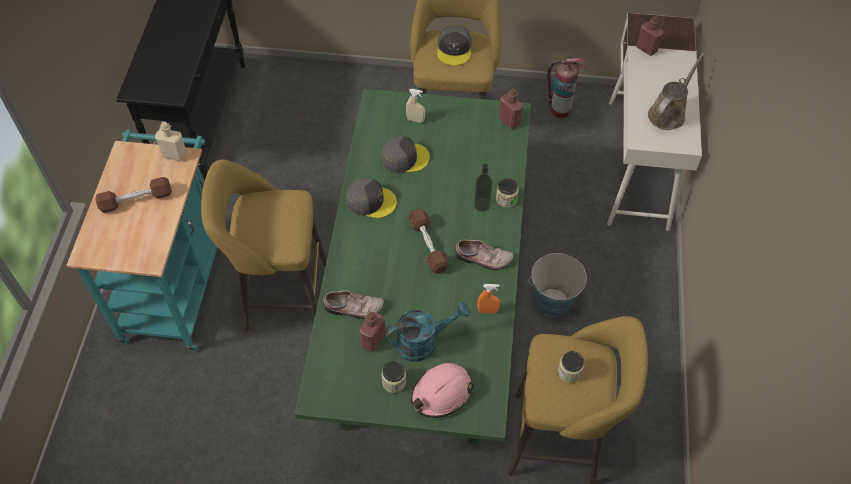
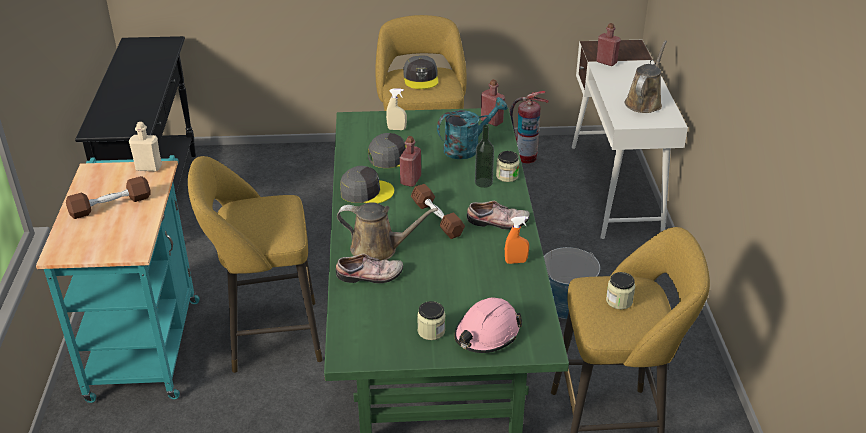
camera: 10 degrees left, 20 degrees down
red bottle [359,312,385,352] -> red bottle moved to [400,136,421,187]
turquoise watering can [386,301,471,362] -> turquoise watering can moved to [437,97,508,159]
none -> brown watering can [337,202,438,260]

